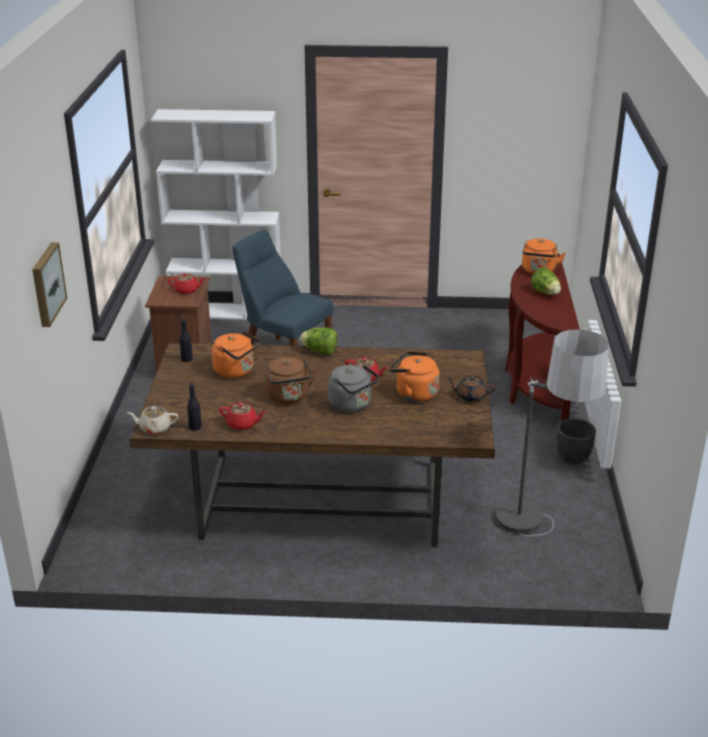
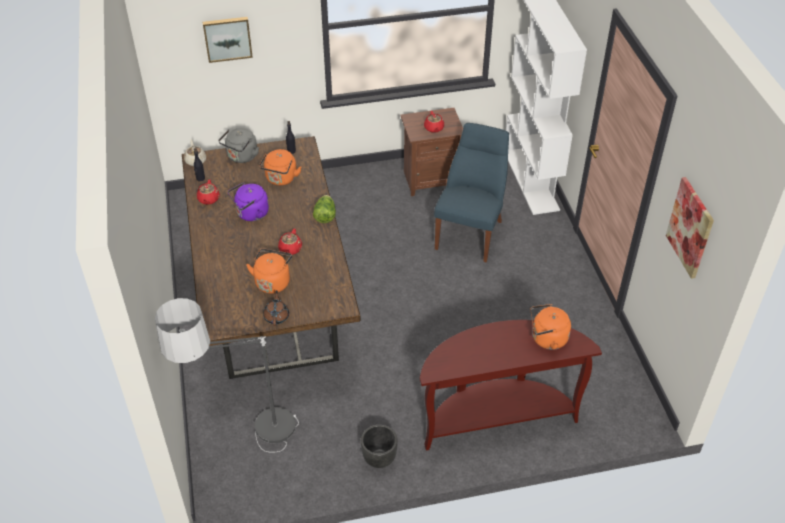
camera: 75 degrees right, 15 degrees up
brown kettle [266,357,317,404] -> purple kettle [228,182,269,221]
grey kettle [328,364,380,412] -> grey kettle moved to [218,128,259,163]
lettuce [531,268,561,295] -> none
none -> picture [666,177,714,279]

